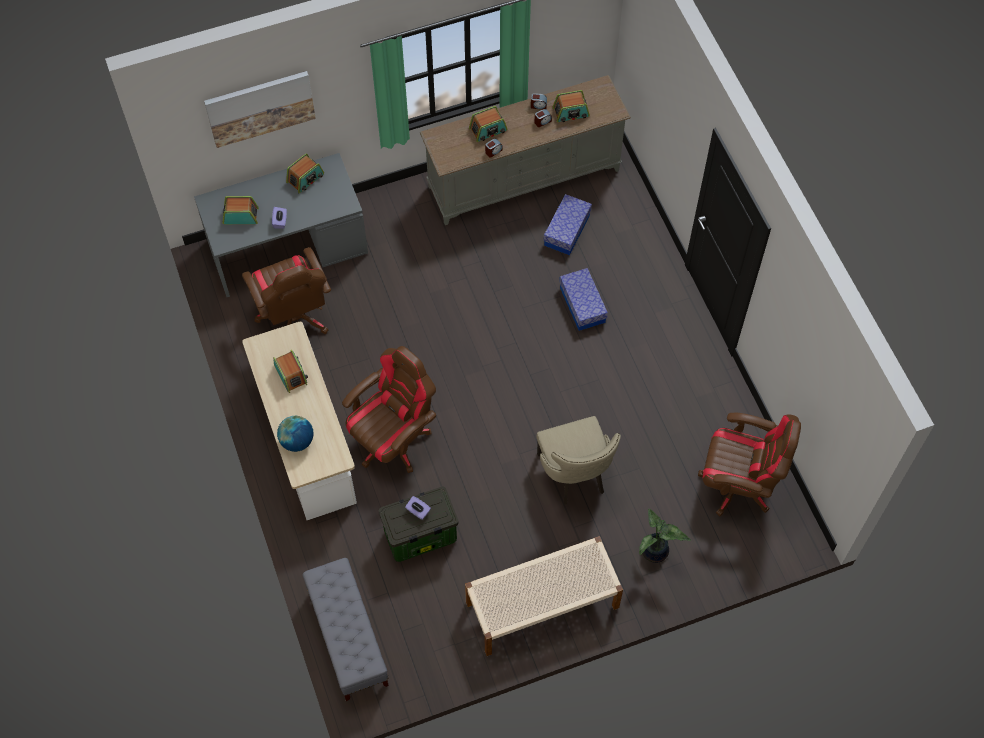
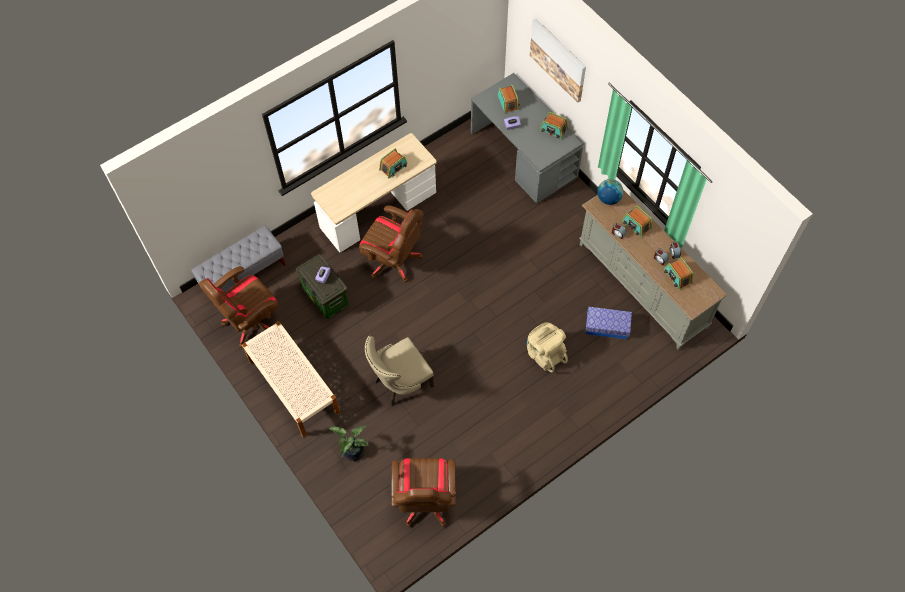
camera: 75 degrees right, 0 degrees up
brown office chair [242,247,331,334] -> brown office chair moved to [199,266,278,348]
globe [277,416,314,452] -> globe moved to [597,179,623,205]
storage box [559,268,608,331] -> beige backpack [527,322,568,372]

